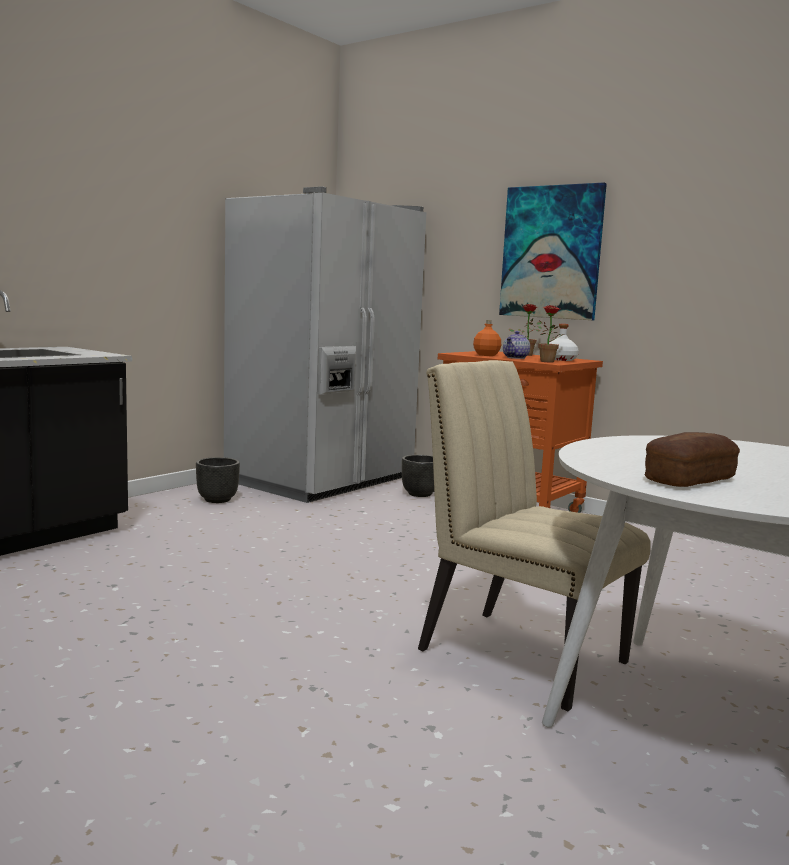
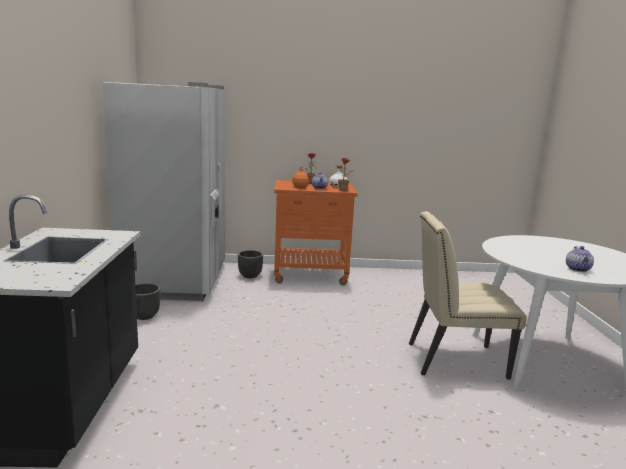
camera: 40 degrees left, 5 degrees up
picture [499,182,607,320] -> none
bread [645,432,740,487] -> teapot [566,246,594,272]

